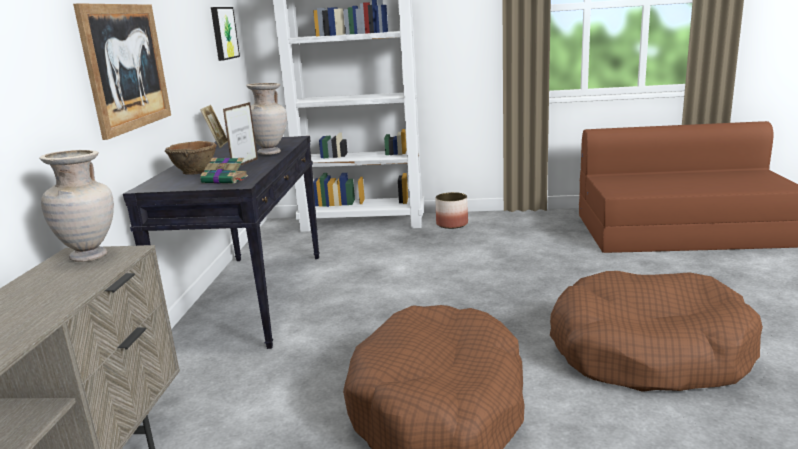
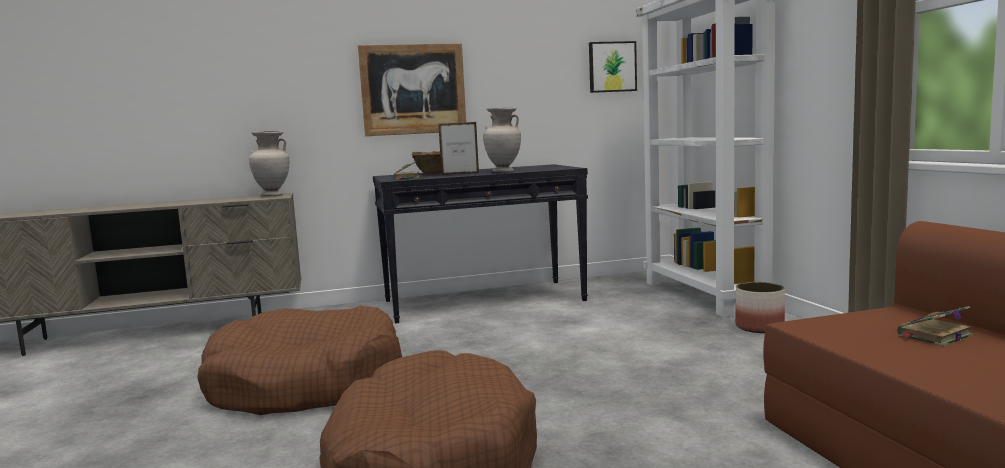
camera: 70 degrees right, 10 degrees down
picture frame [201,105,228,148] -> none
none -> book [897,306,973,346]

